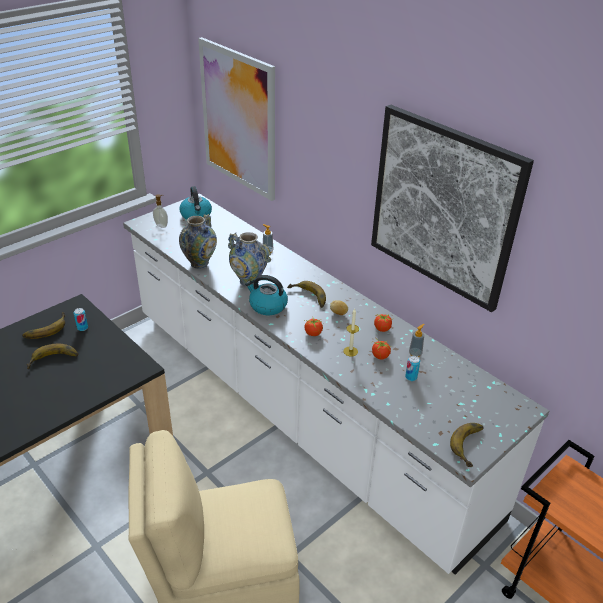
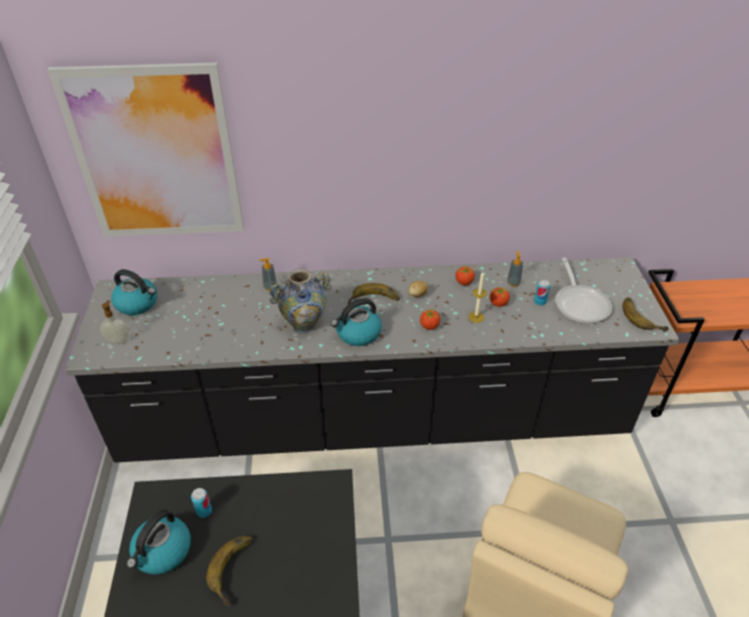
camera: 50 degrees left, 5 degrees up
banana [22,312,65,339] -> kettle [126,509,191,575]
white counter [123,194,549,575] -> black counter [65,257,679,463]
vase [179,214,217,269] -> none
picture [371,105,534,312] -> none
none -> frying pan [555,258,612,324]

